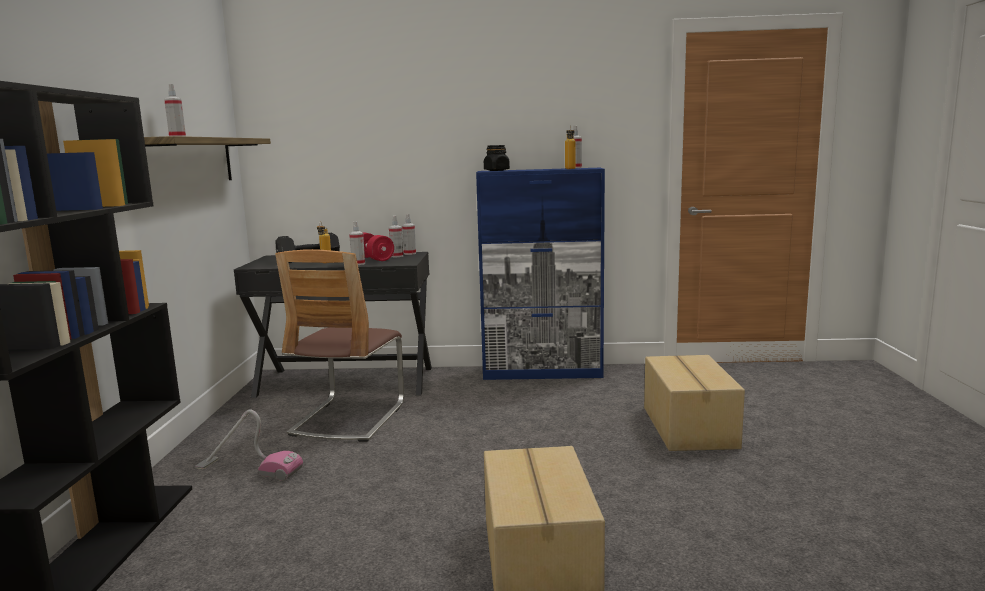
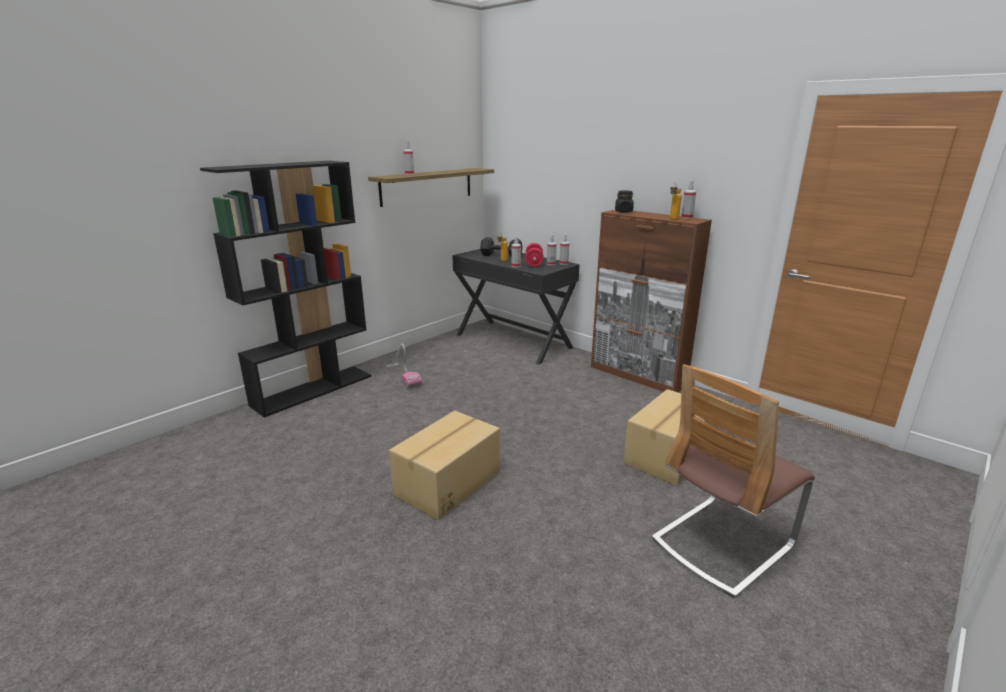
camera: 40 degrees right, 10 degrees up
chair [275,249,404,442] -> chair moved to [652,364,815,598]
blue cabinet [476,168,605,380] -> brown cabinet [591,210,712,392]

